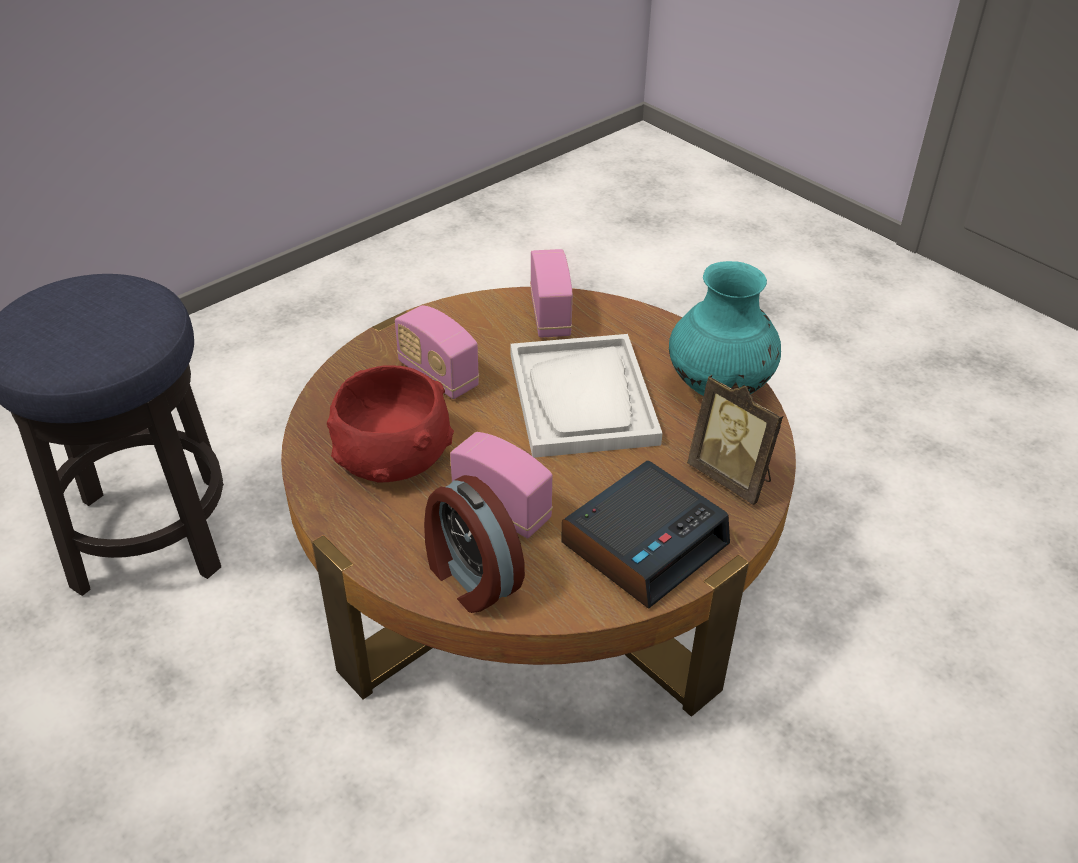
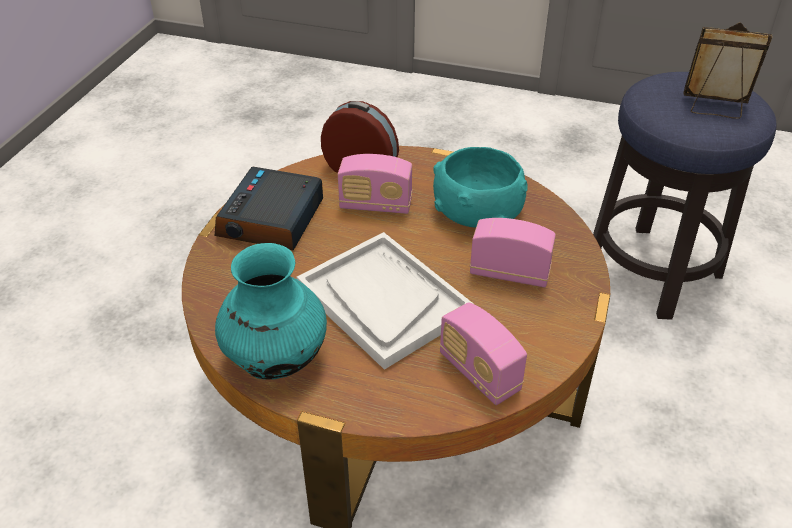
camera: 150 degrees right, 0 degrees up
red bowl [327,365,454,483] -> turquoise bowl [433,147,528,228]
picture frame [687,375,783,505] -> picture frame moved to [683,22,772,119]

